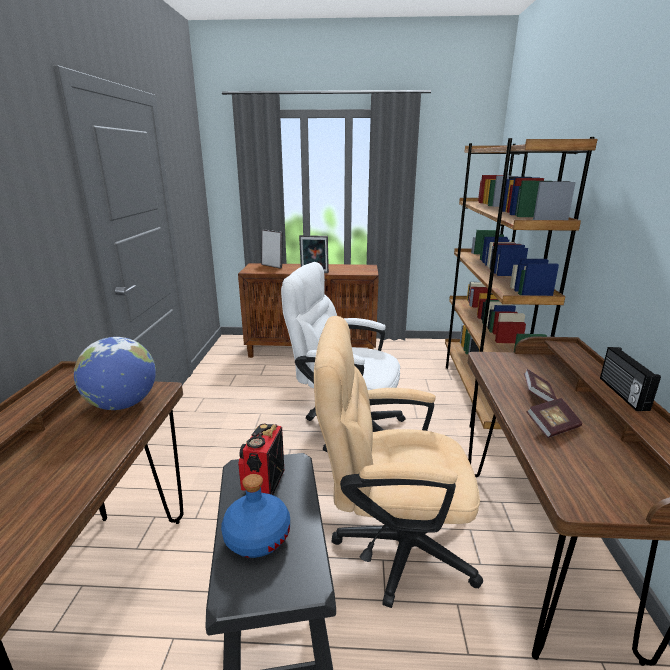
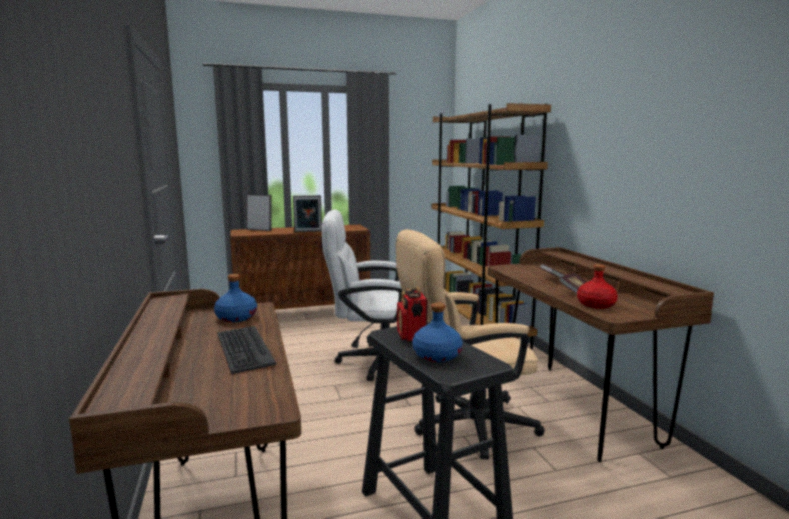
camera: 20 degrees left, 10 degrees down
globe [74,337,156,410] -> blue bottle [214,274,257,322]
radio [600,347,661,411] -> none
none -> keyboard [218,326,276,374]
none -> red bottle [577,264,618,309]

